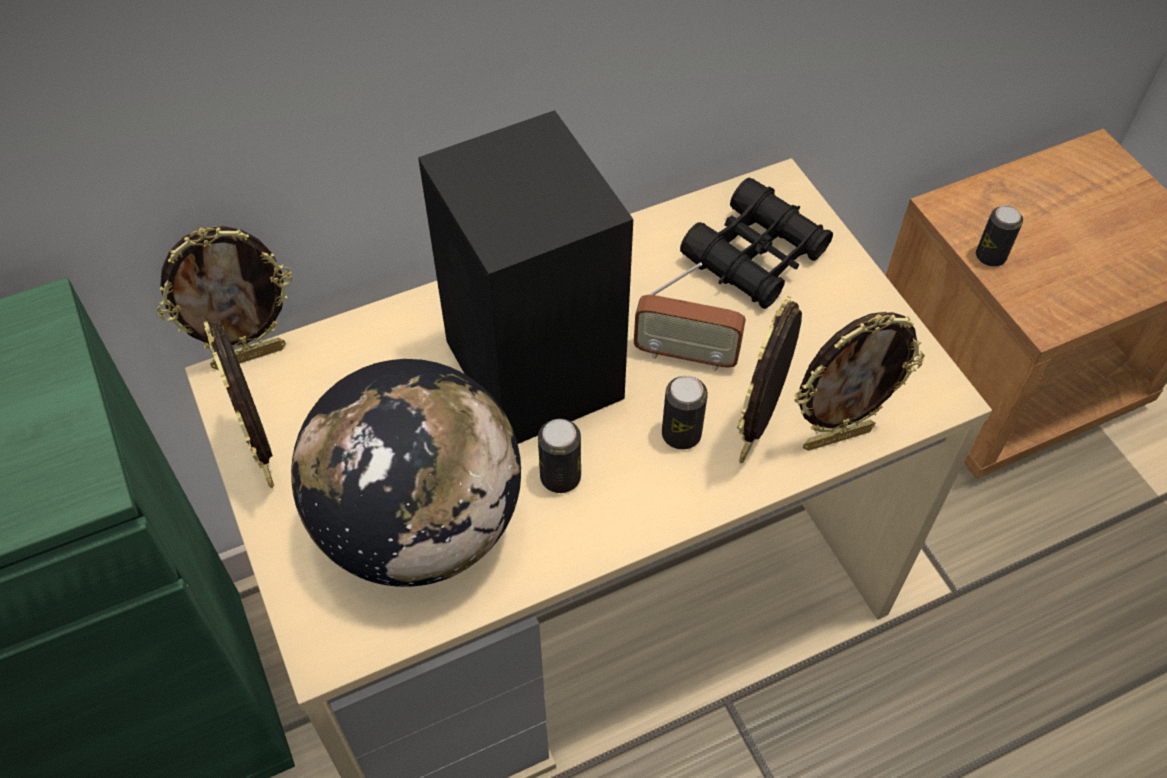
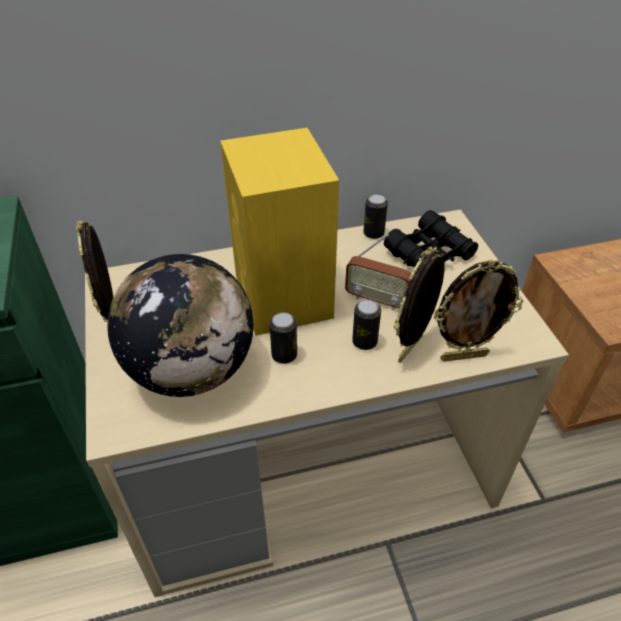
camera: 10 degrees right, 10 degrees down
picture frame [157,226,293,370] -> none
black speaker [418,110,633,444] -> yellow speaker [220,128,339,336]
can [976,206,1023,267] -> can moved to [364,194,388,239]

